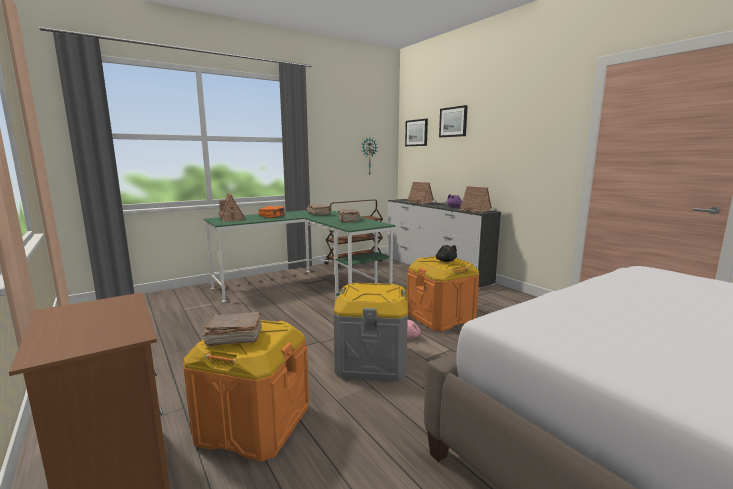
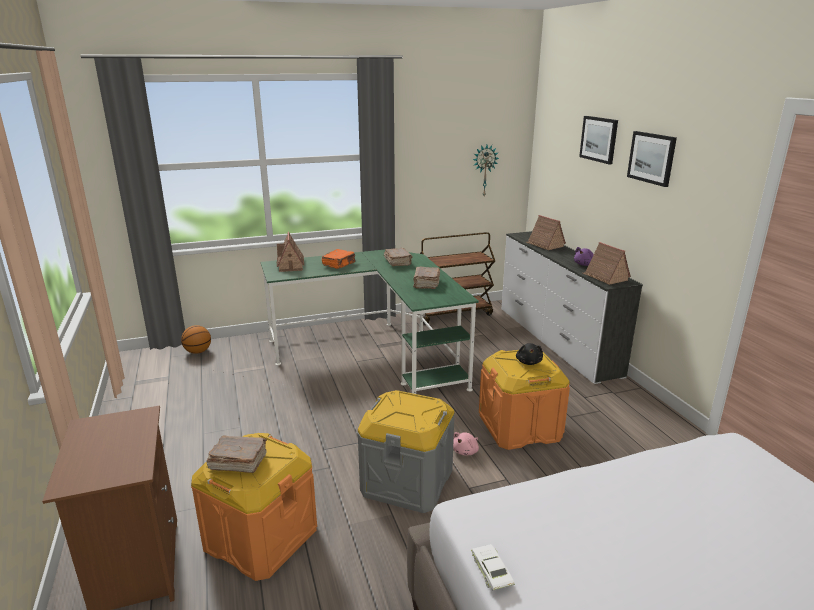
camera: 15 degrees right, 10 degrees up
picture [405,119,428,146] -> picture moved to [627,131,677,187]
none -> basketball [181,325,211,354]
none -> white toy car [471,544,515,590]

